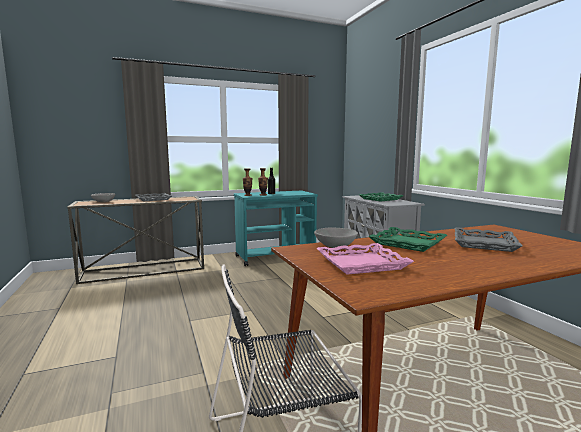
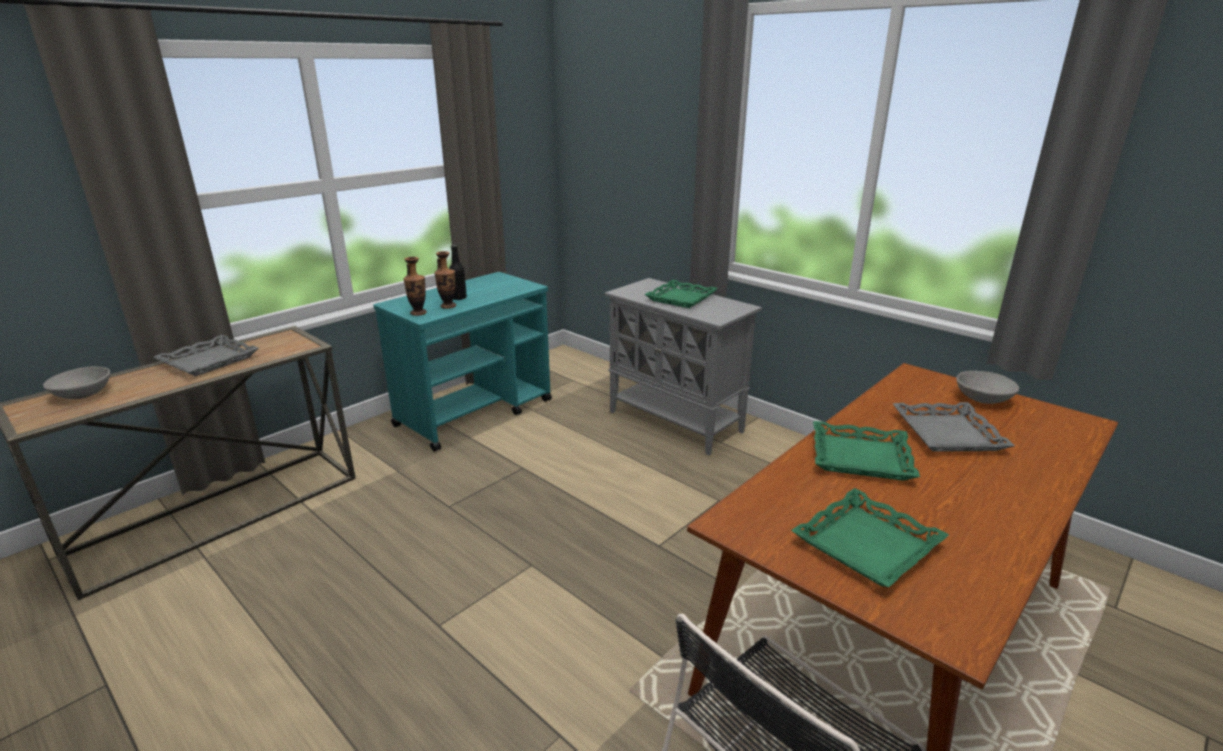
camera: 25 degrees left, 15 degrees up
grey bowl [314,227,358,248] -> grey bowl moved to [957,371,1019,404]
pink tray [316,243,414,275] -> green tray [791,488,949,587]

